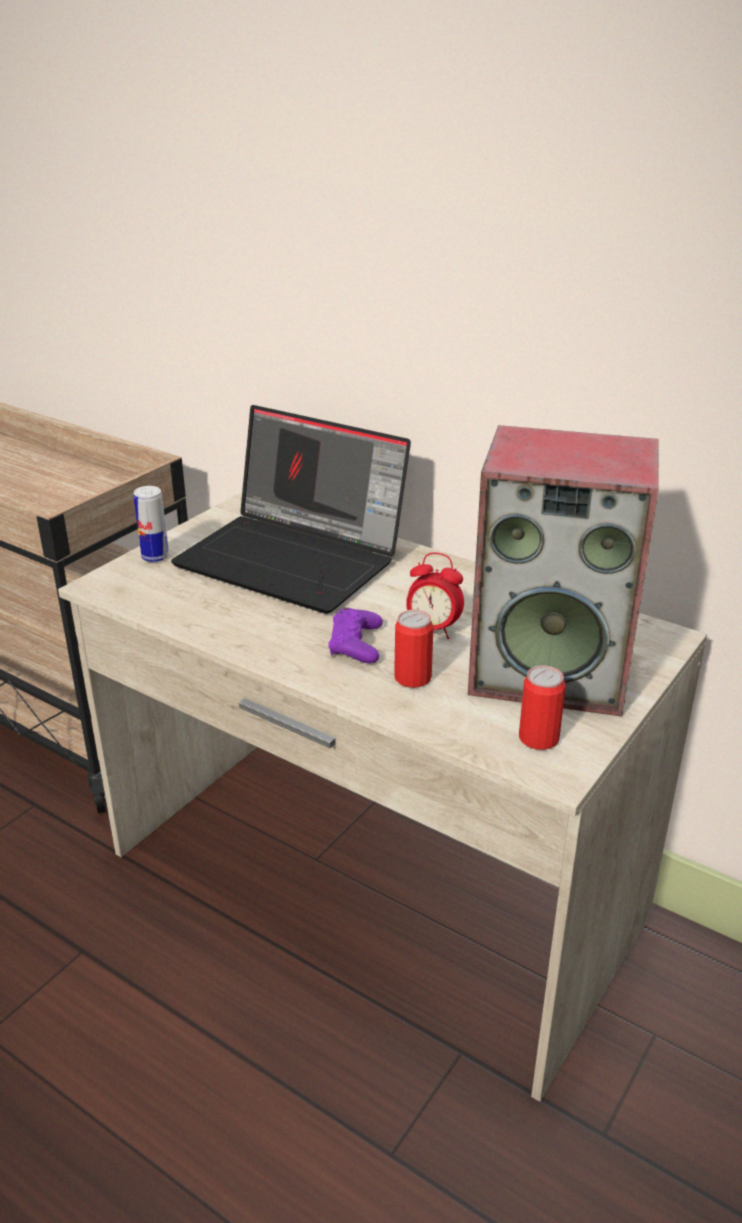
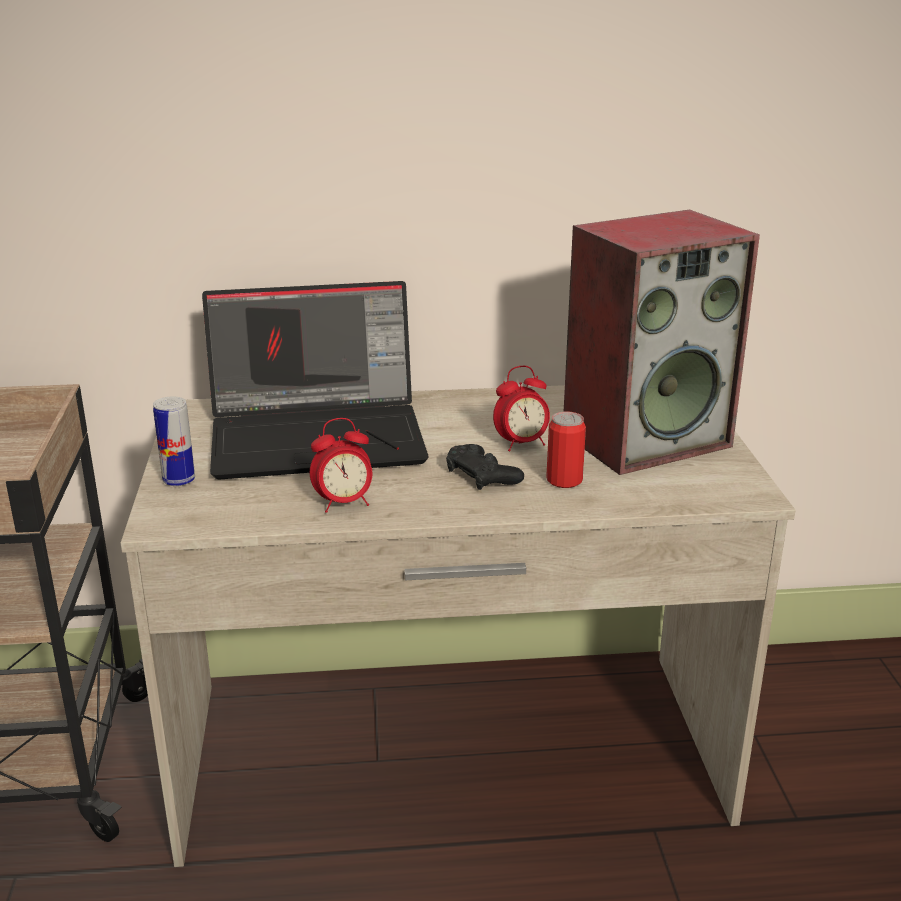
camera: 40 degrees left, 5 degrees down
purple game controller [328,608,383,664] -> black game controller [446,444,524,490]
can [519,665,566,750] -> none
none -> alarm clock [310,418,372,513]

